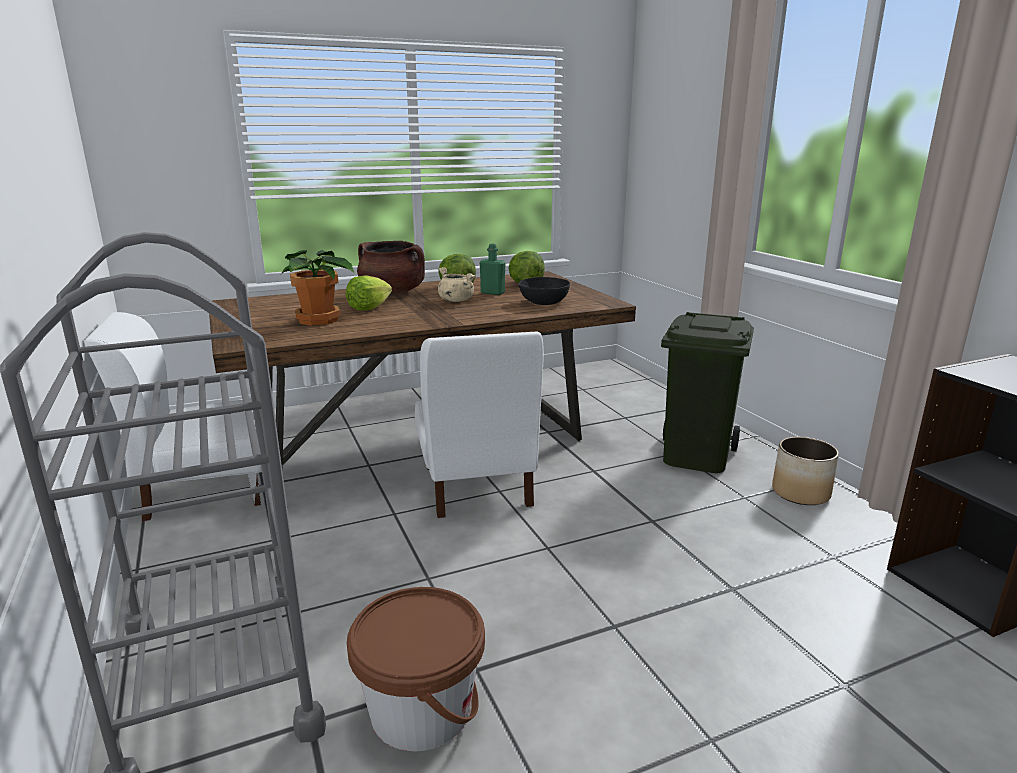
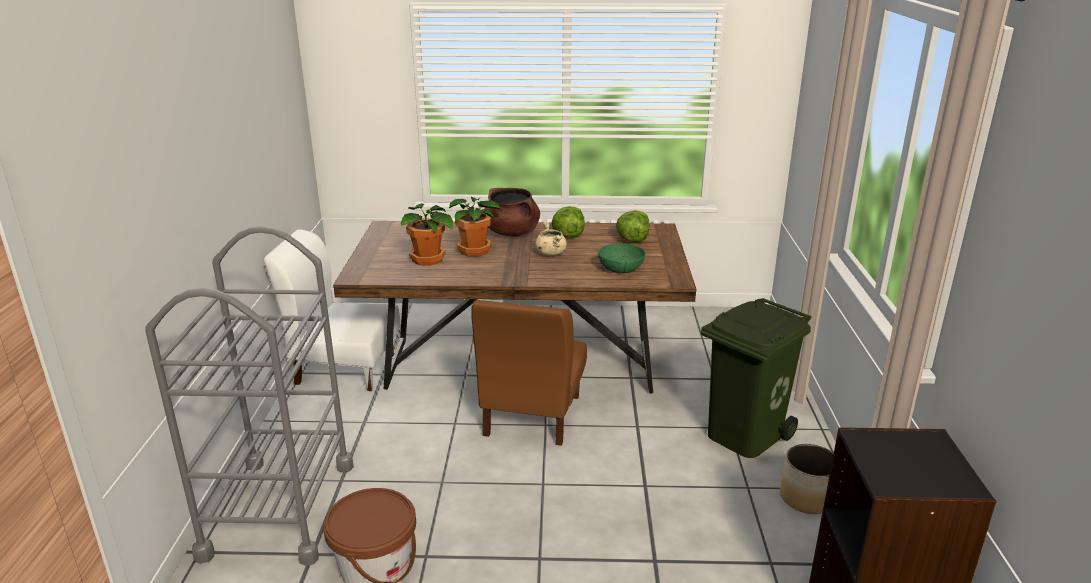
camera: 25 degrees right, 5 degrees up
lettuce [346,275,392,311] -> potted plant [449,197,503,257]
white chair [415,331,544,518] -> brown chair [471,300,587,446]
green bottle [480,244,506,295] -> none
black bowl [518,277,570,305] -> green bowl [598,243,645,273]

